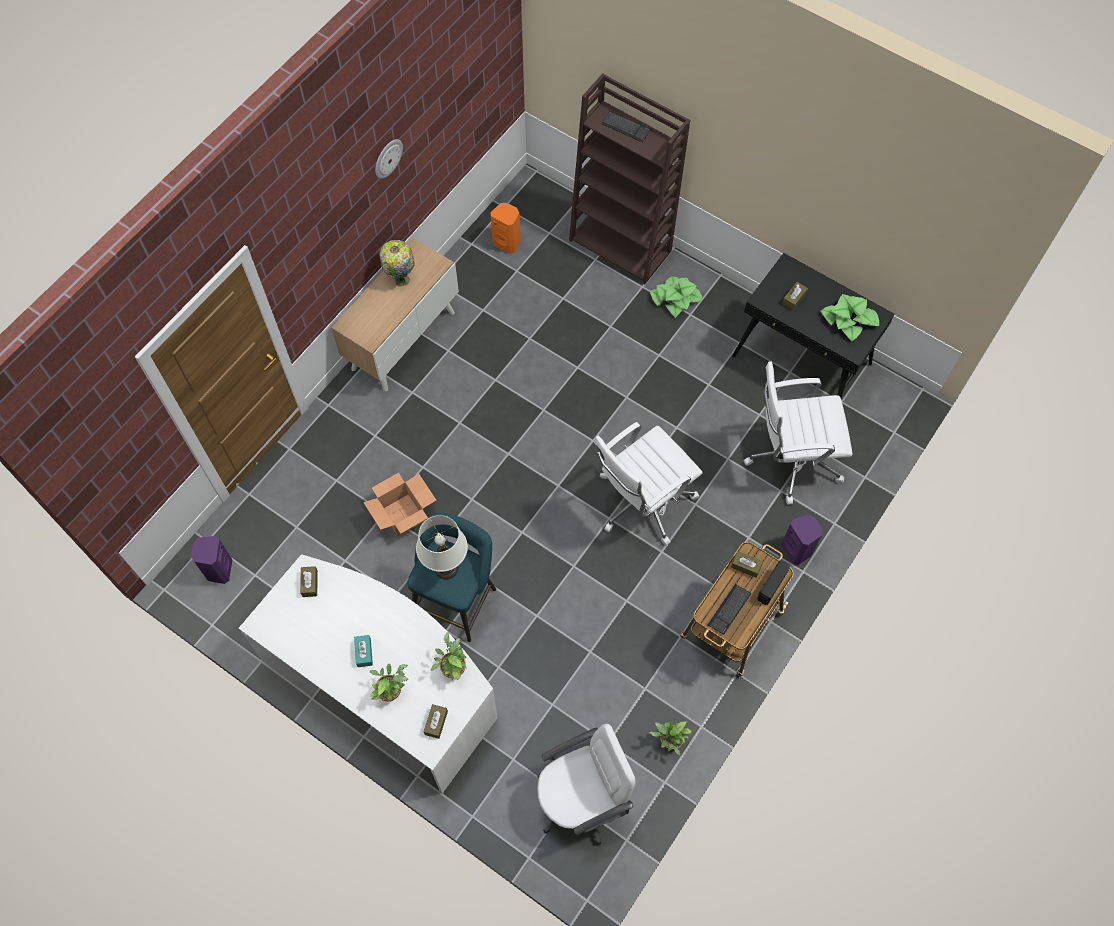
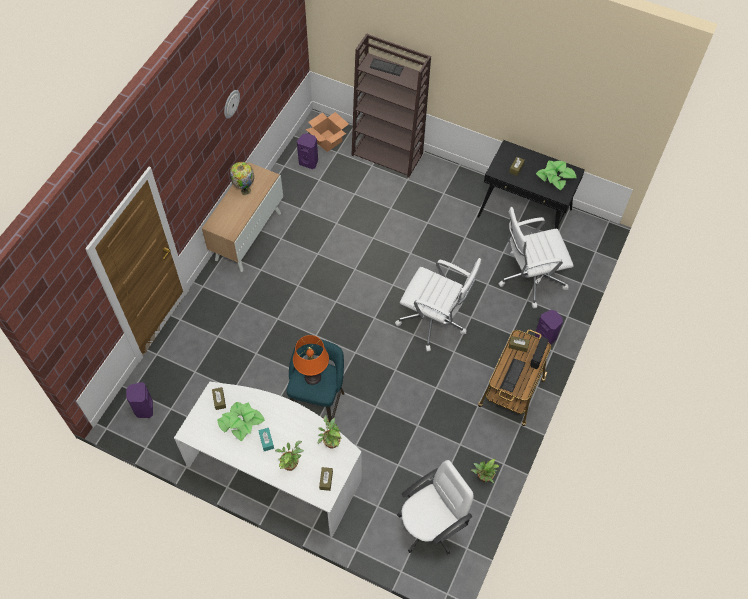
camera: 10 degrees left, 5 degrees down
cardboard box [363,473,436,536] -> cardboard box moved to [306,112,349,152]
white table lamp [416,515,468,580] -> orange table lamp [293,335,329,385]
orange speaker [490,203,521,254] -> purple speaker [297,133,318,169]
white office chair [595,422,703,546] -> white office chair turned 105 degrees counterclockwise [395,258,481,351]
potted plant [650,276,703,318] -> potted plant moved to [217,402,265,442]

